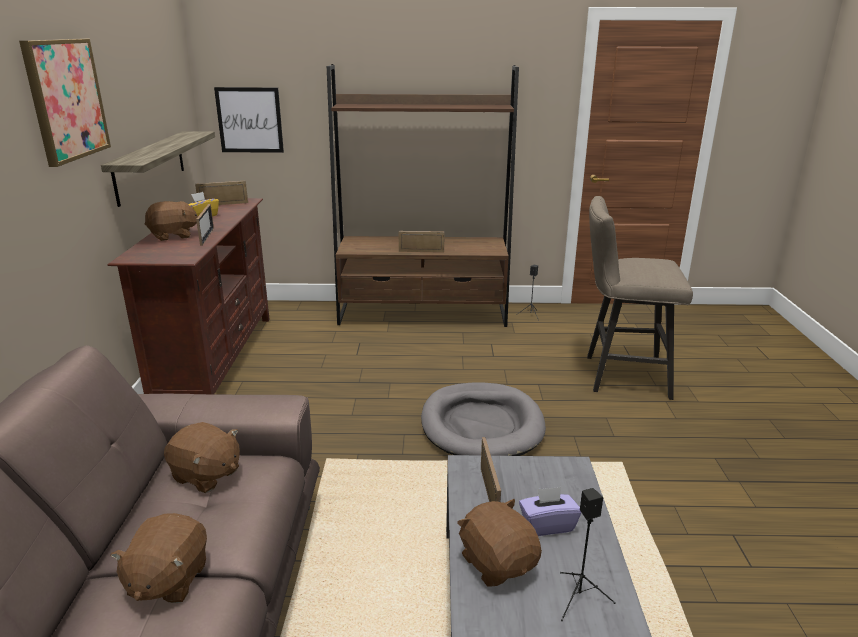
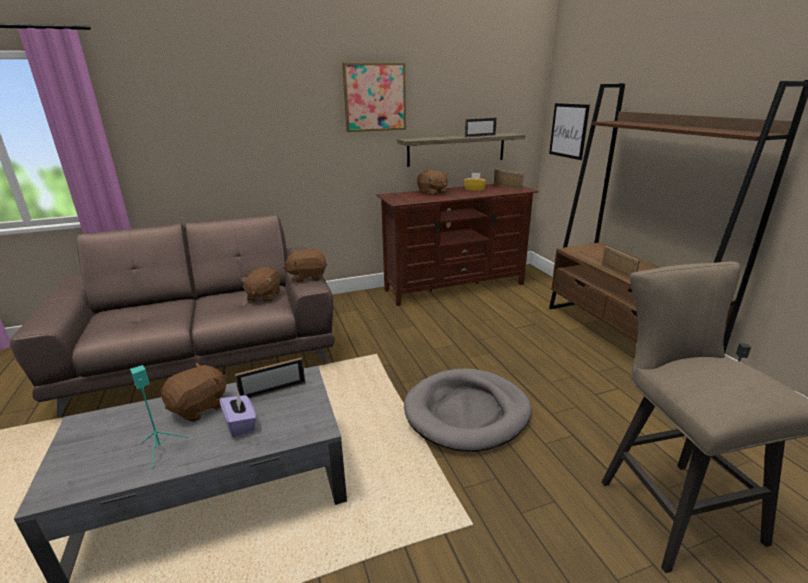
camera: 70 degrees right, 0 degrees up
brown plush toy [110,513,207,603] -> brown plush toy moved to [283,249,327,283]
picture frame [196,204,214,246] -> picture frame moved to [465,117,497,138]
black speaker [560,488,616,621] -> turquoise speaker [130,365,188,470]

